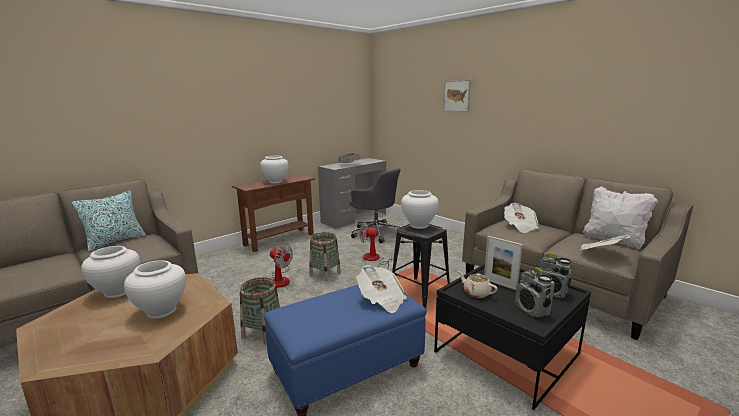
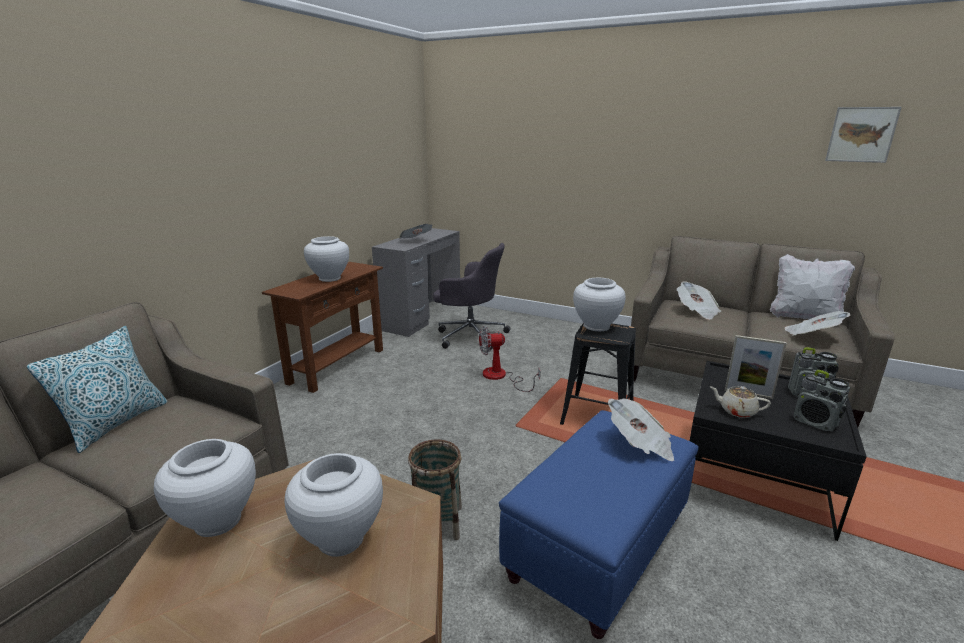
camera: 20 degrees left, 5 degrees up
fan [270,244,293,287] -> none
basket [309,232,341,281] -> none
picture [443,80,471,112] -> picture moved to [825,107,902,163]

